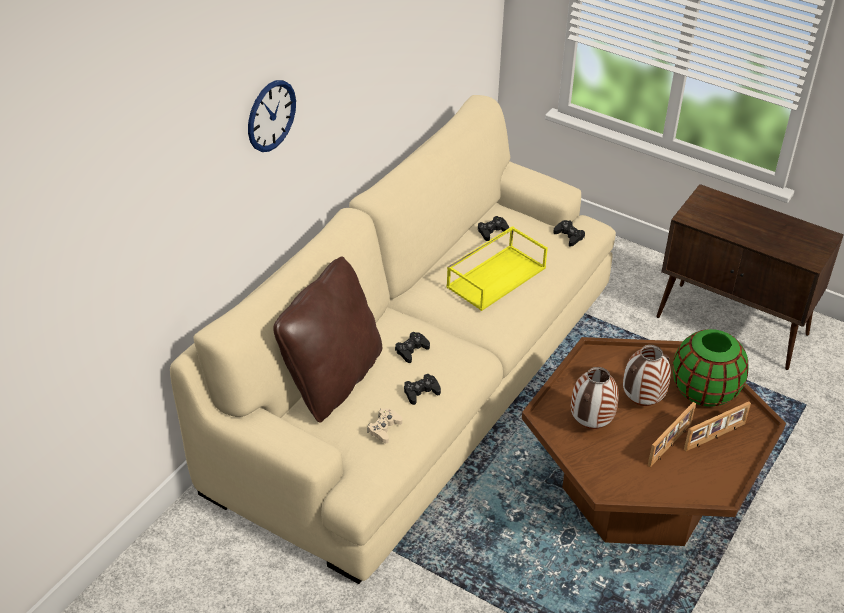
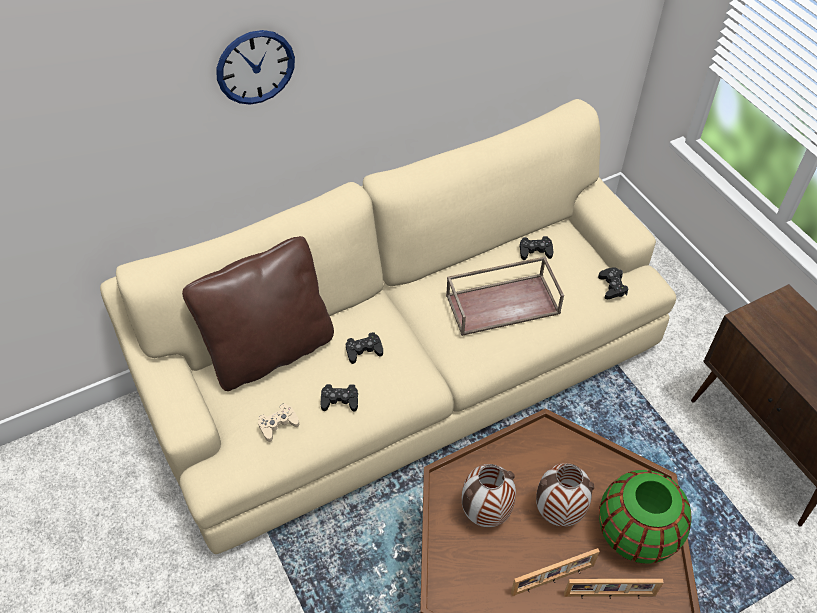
camera: 30 degrees right, 10 degrees up
yellow tray [446,226,548,311] -> brown tray [446,256,564,336]

